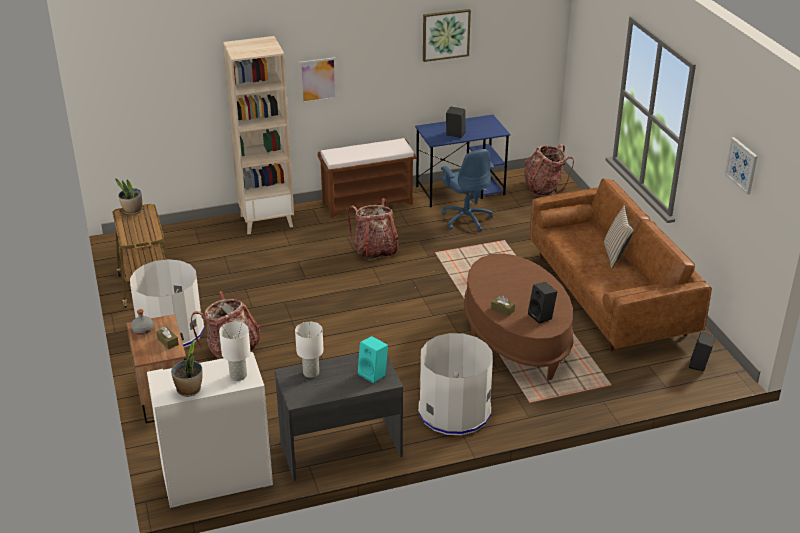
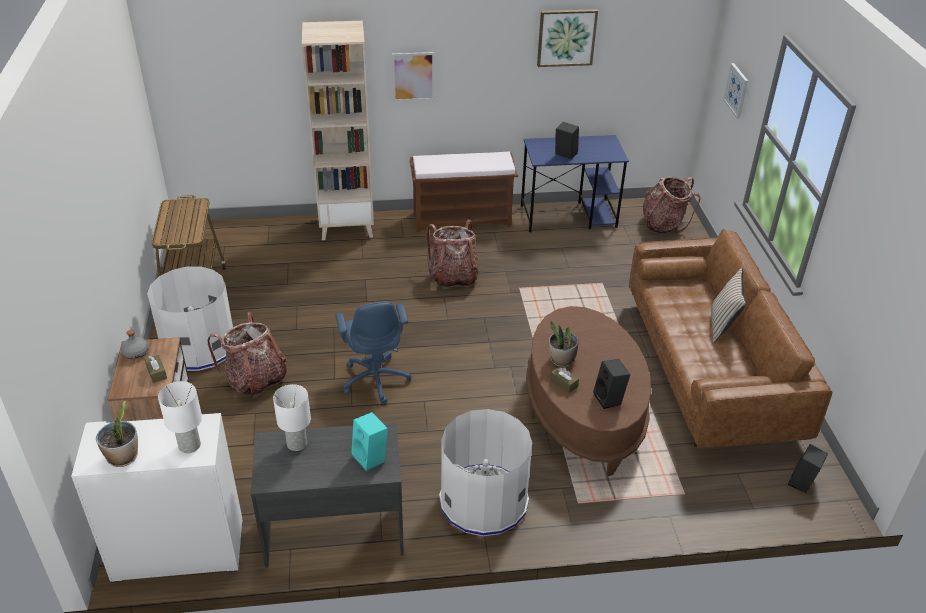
camera: 10 degrees right, 5 degrees up
potted plant [115,178,142,215] -> potted plant moved to [549,321,579,367]
blue office chair [441,149,494,232] -> blue office chair moved to [335,301,411,404]
picture [725,137,758,195] -> picture moved to [723,63,748,119]

